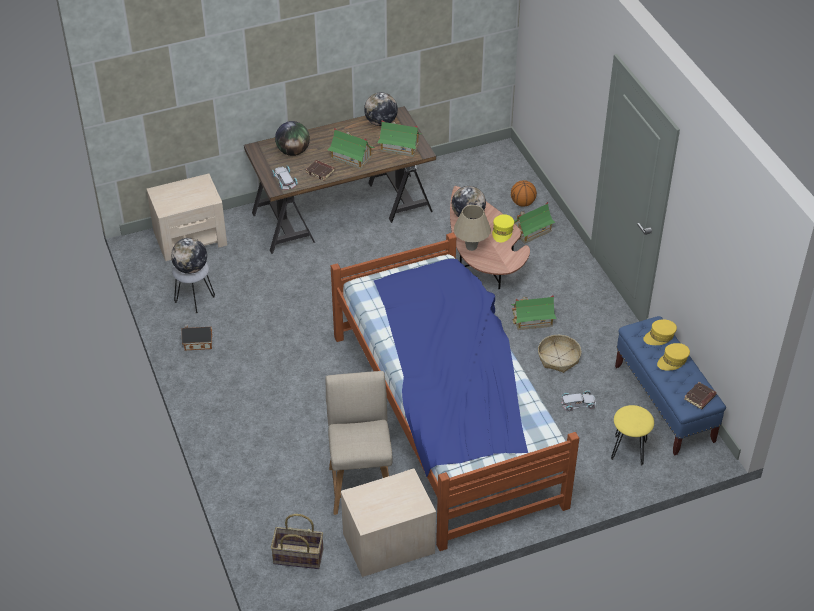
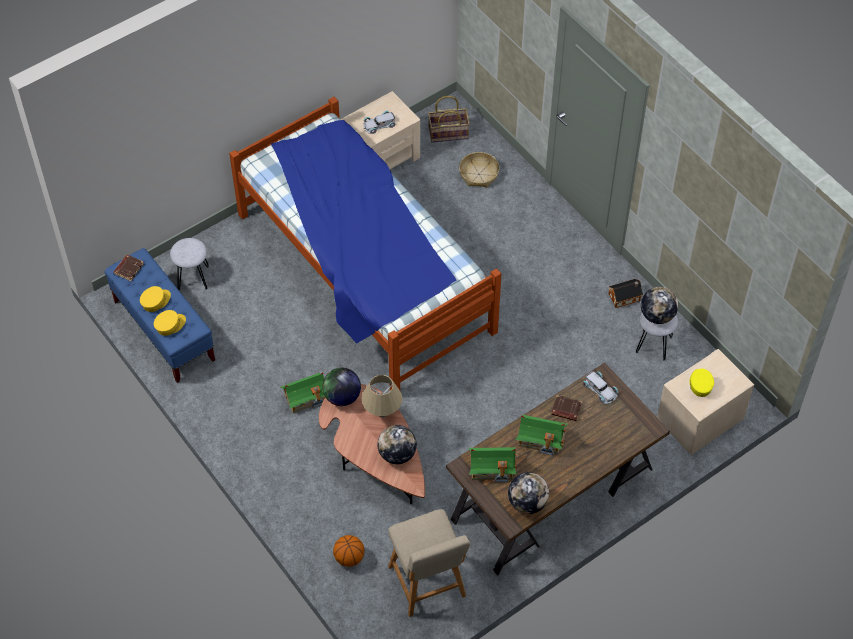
camera: 165 degrees right, 10 degrees up
globe [275,121,310,156] -> globe moved to [322,368,361,406]
beige chair [325,371,393,515] -> beige chair moved to [388,509,470,617]
yellow cap [492,214,514,242] -> yellow cap moved to [689,369,714,397]
toy house [514,202,556,243] -> none
basket [538,335,581,373] -> basket moved to [459,152,499,187]
white toy car [561,390,596,412] -> white toy car moved to [364,111,396,134]
yellow stool [611,405,654,465] -> grey stool [170,238,209,290]

